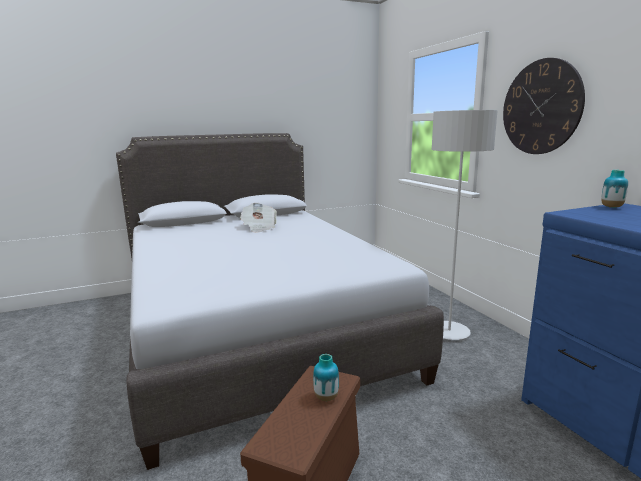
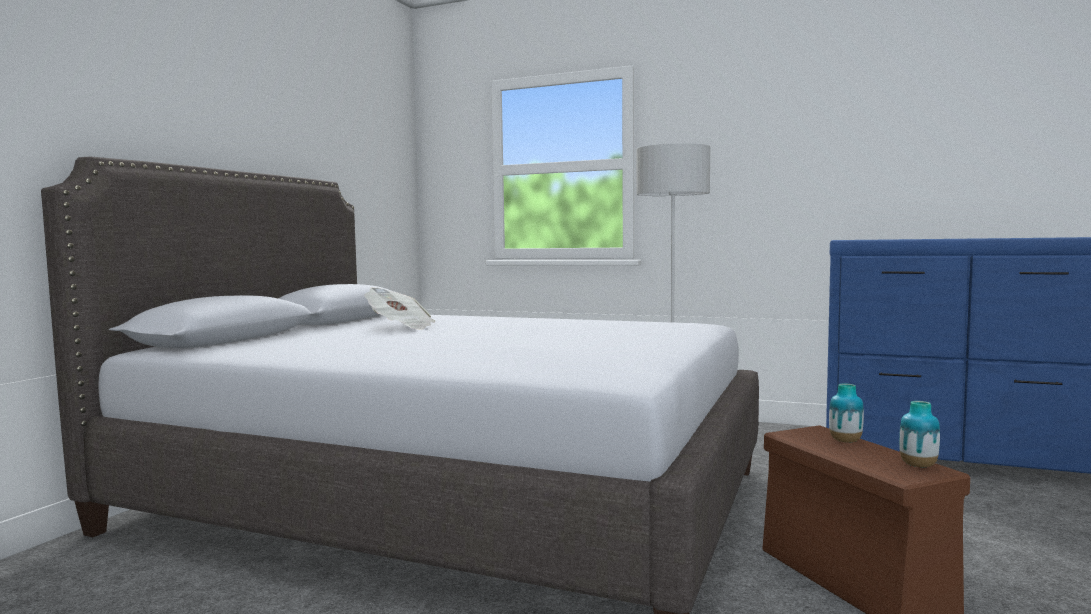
camera: 45 degrees left, 10 degrees down
wall clock [503,58,585,154] -> none
vase [601,170,628,208] -> vase moved to [899,401,940,467]

